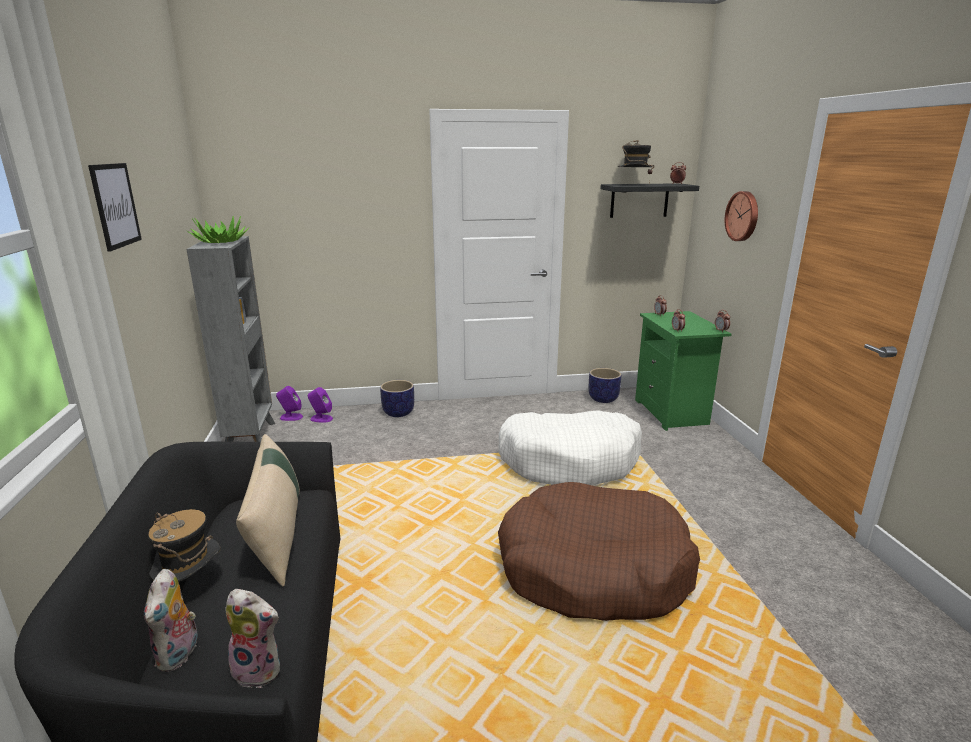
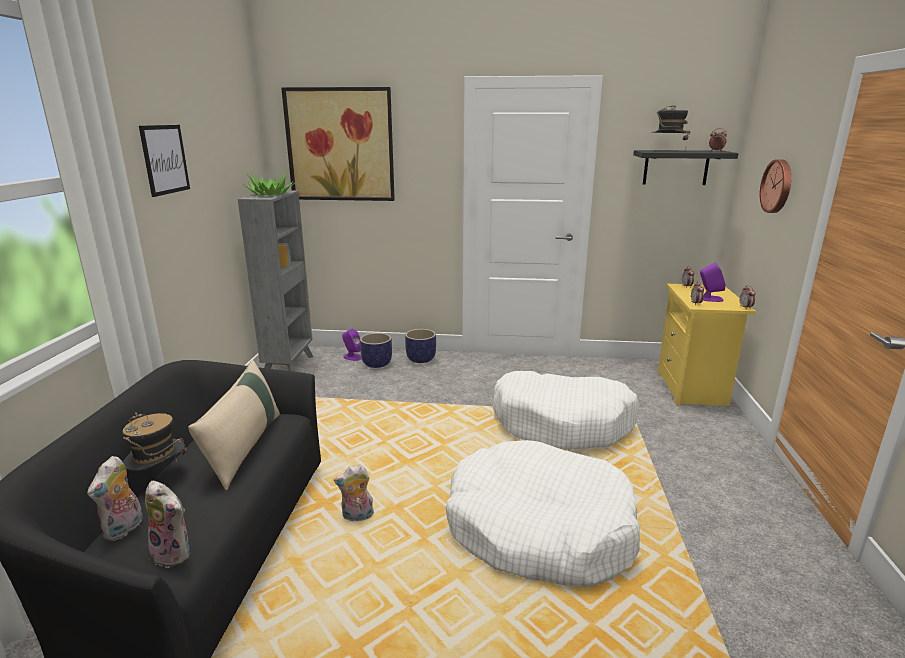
camera: 15 degrees right, 0 degrees up
purple speaker [276,386,303,421] -> purple speaker moved to [700,263,726,302]
brown dog bed [498,482,700,621] -> white dog bed [445,440,640,587]
planter [589,368,621,403] -> planter moved to [360,333,392,368]
green nightstand [635,311,732,431] -> yellow nightstand [658,284,756,406]
none -> picture [281,87,395,201]
none -> plush toy [334,465,374,521]

